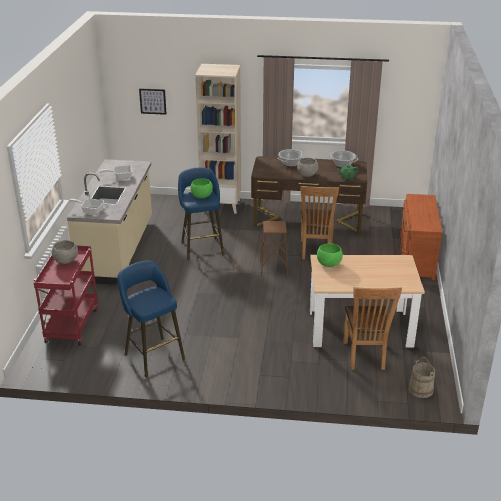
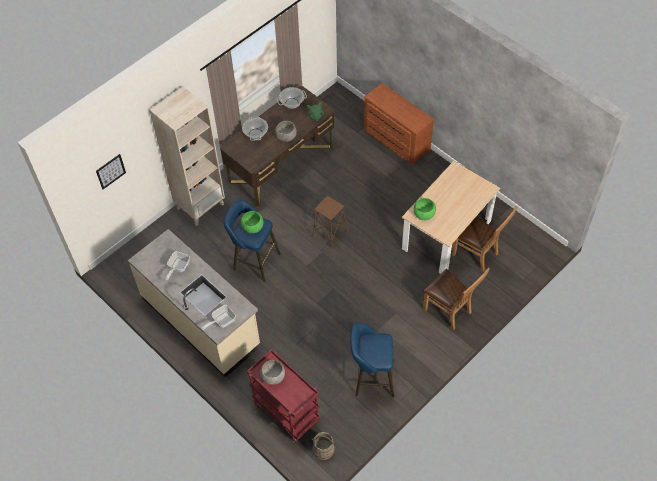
camera: 50 degrees left, 25 degrees up
brown chair [300,186,339,259] -> brown chair moved to [423,268,490,331]
beige bucket [408,357,435,398] -> beige bucket moved to [312,432,335,460]

